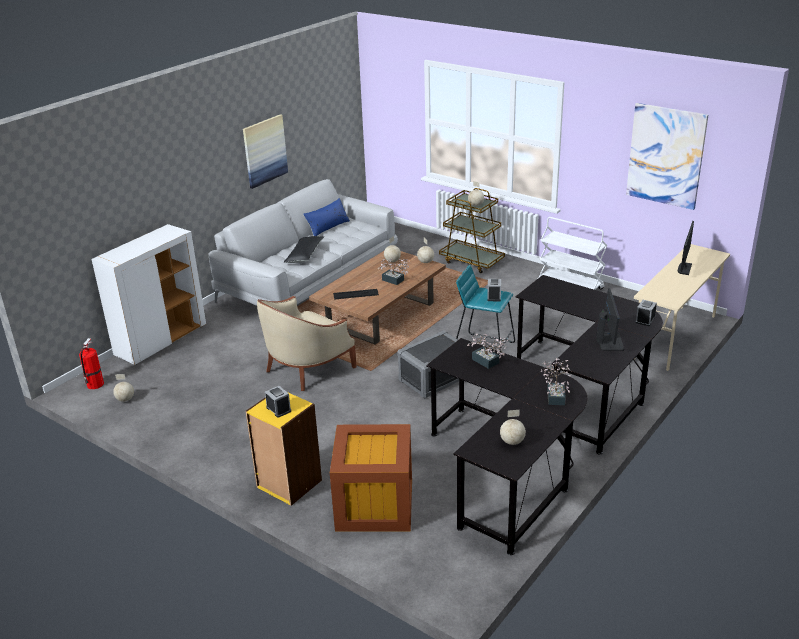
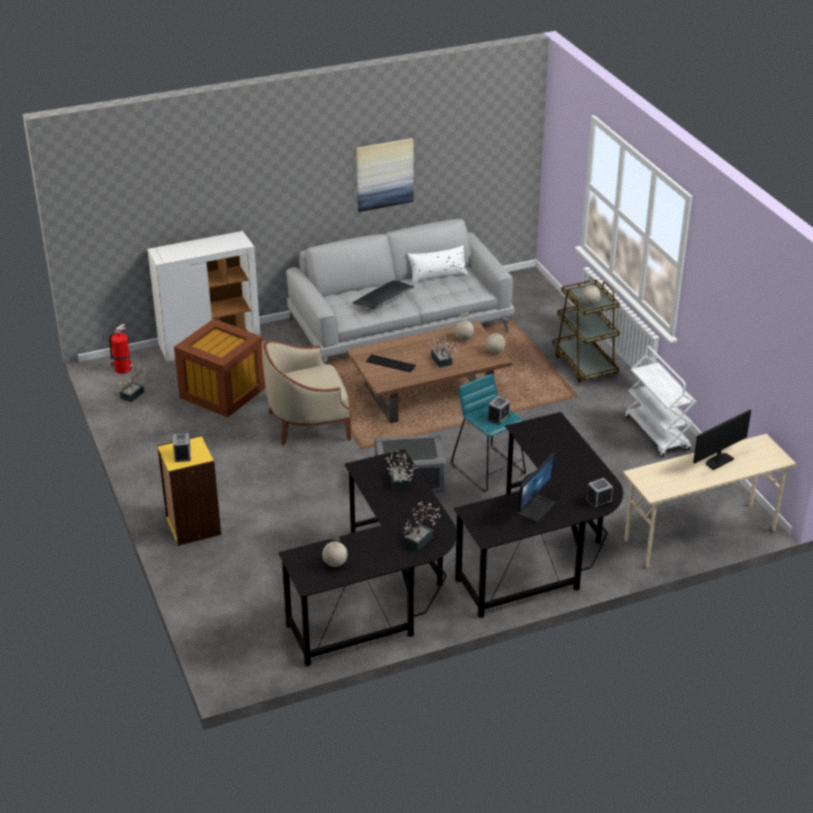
camera: 30 degrees right, 5 degrees up
globe [113,374,134,402] -> potted plant [118,364,148,402]
blue pillow [303,198,350,236] -> white pillow [408,245,468,283]
brown storage box [330,424,412,531] -> brown storage box moved to [174,319,266,418]
picture [626,103,708,210] -> none

